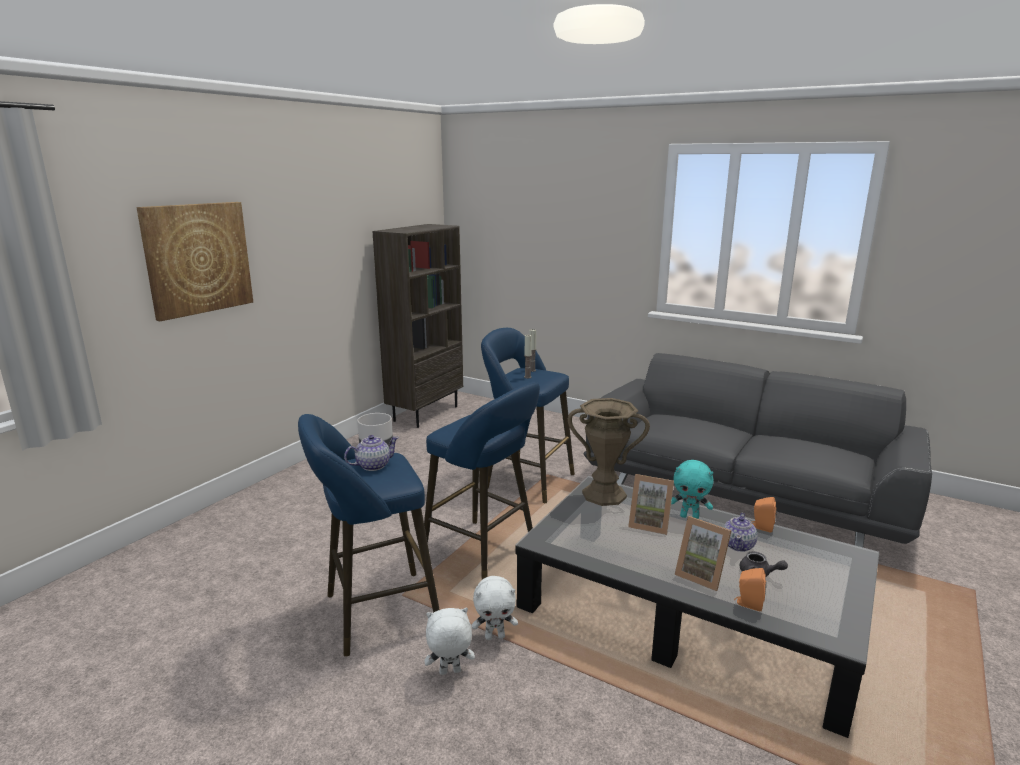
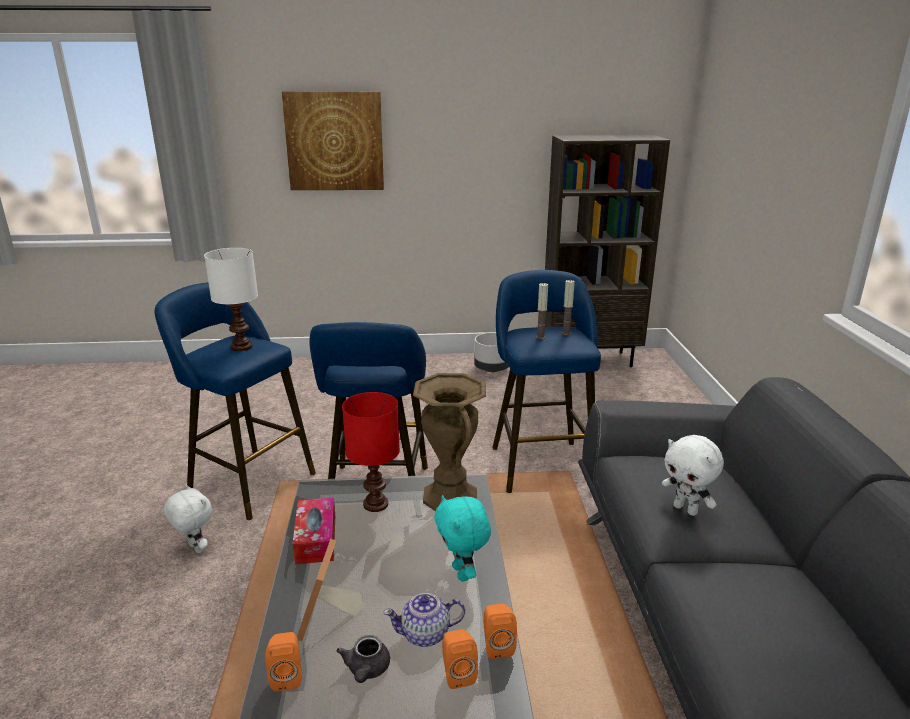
camera: 55 degrees right, 5 degrees up
teapot [344,435,399,471] -> white table lamp [204,248,258,351]
white plush toy [472,576,518,640] -> white plush toy moved to [662,435,724,516]
picture frame [628,474,674,535] -> none
none -> tissue box [292,497,335,564]
none -> red table lamp [342,392,400,512]
none -> orange speaker [442,629,478,689]

